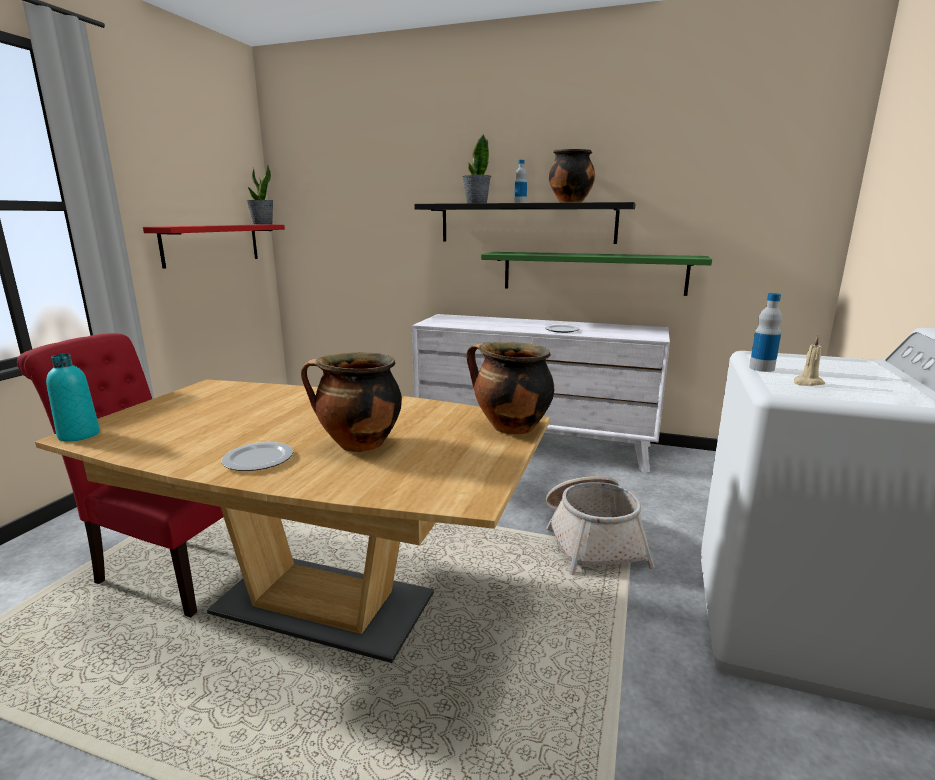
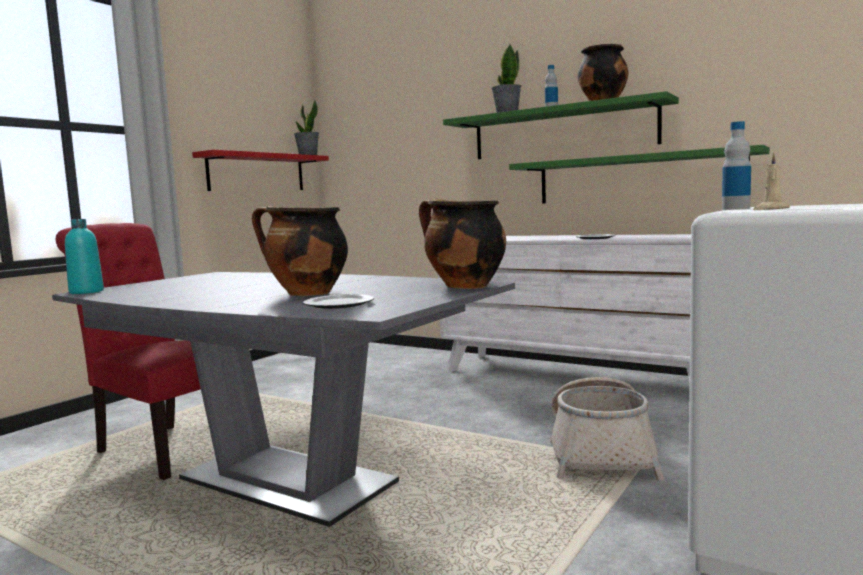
camera: 15 degrees right, 10 degrees down
brown dining table [35,380,550,663] -> grey dining table [52,272,515,527]
plate [222,442,293,471] -> plate moved to [303,294,374,309]
black shelf [414,202,635,244] -> green shelf [443,91,679,159]

